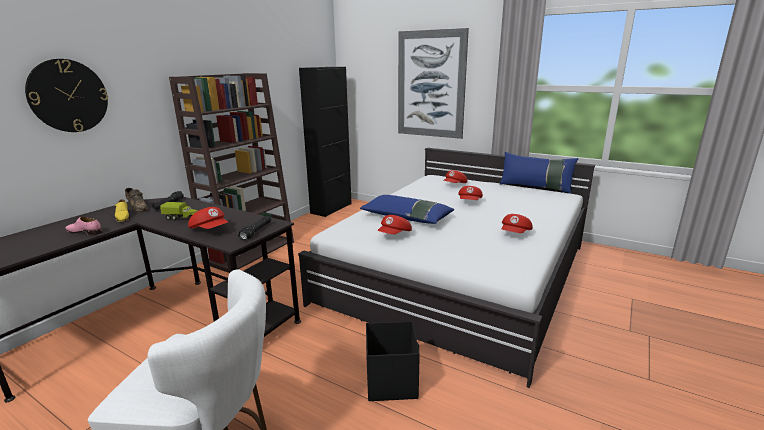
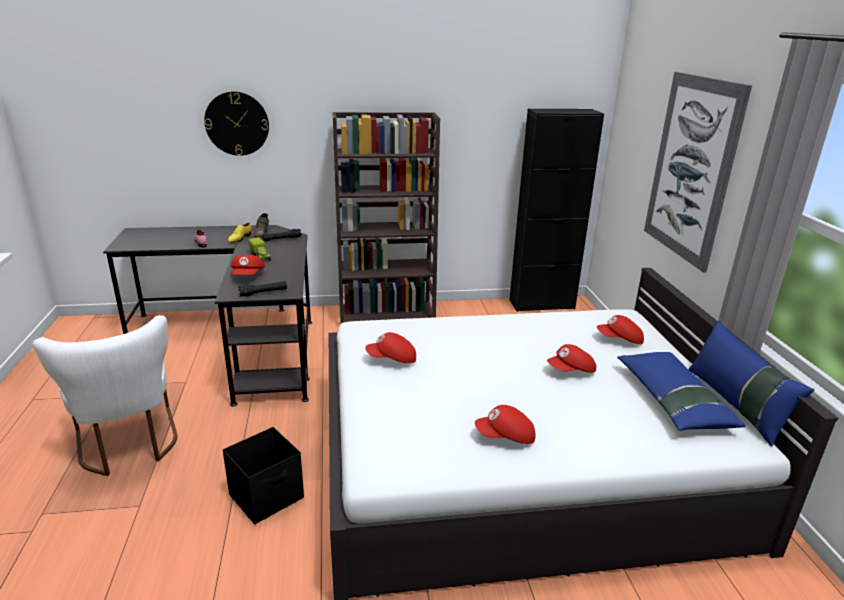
camera: 50 degrees right, 5 degrees up
blue pillow [360,195,454,224] -> blue pillow moved to [617,352,745,431]

